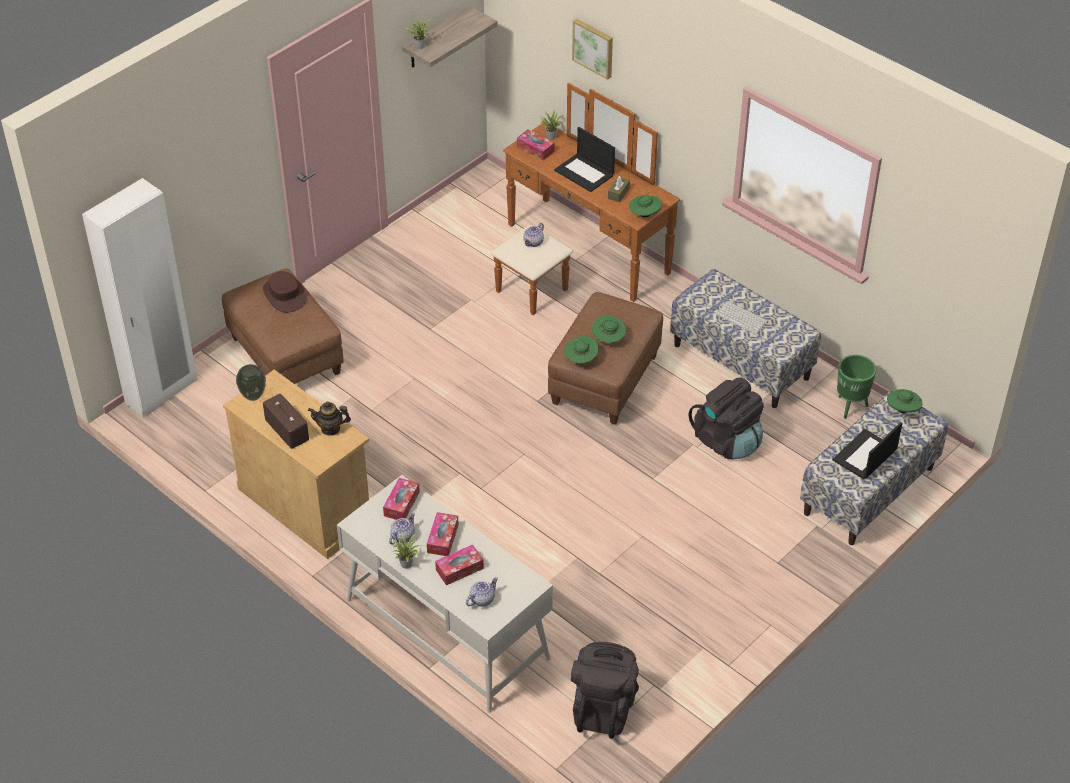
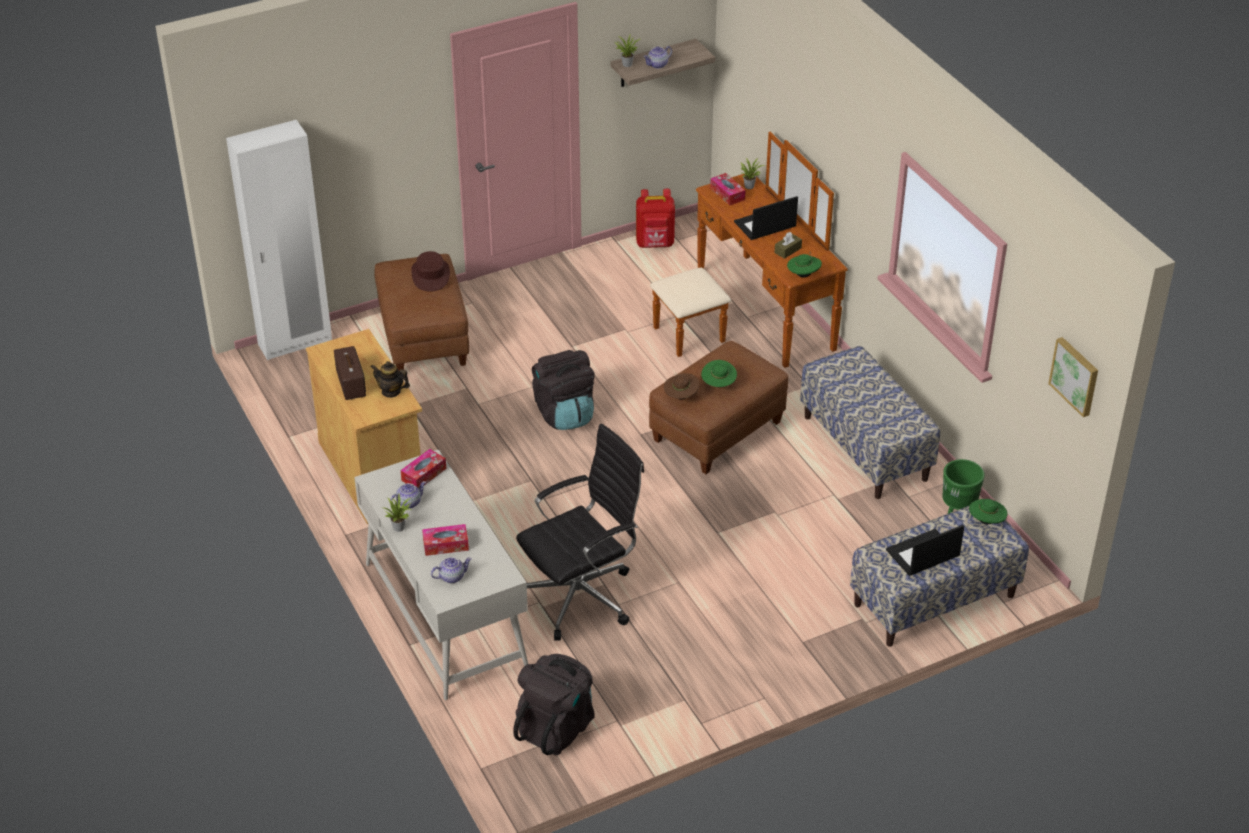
camera: 20 degrees right, 5 degrees down
vase [236,364,266,401] -> none
tissue box [427,512,459,556] -> none
teapot [523,223,544,247] -> teapot moved to [644,46,672,69]
laptop [554,127,615,192] -> laptop turned 90 degrees clockwise [734,196,798,240]
green hat [564,336,598,363] -> brown hat [664,373,699,399]
picture [572,19,613,80] -> picture moved to [1048,337,1098,417]
black backpack [688,378,763,459] -> black backpack moved to [532,350,595,430]
keyboard [716,301,768,334] -> none
none -> black office chair [516,424,644,640]
none -> red backpack [636,189,675,248]

